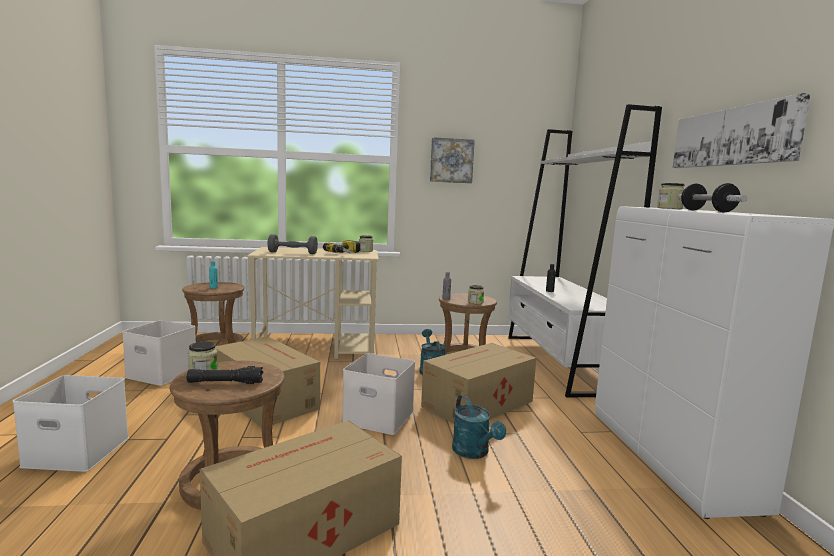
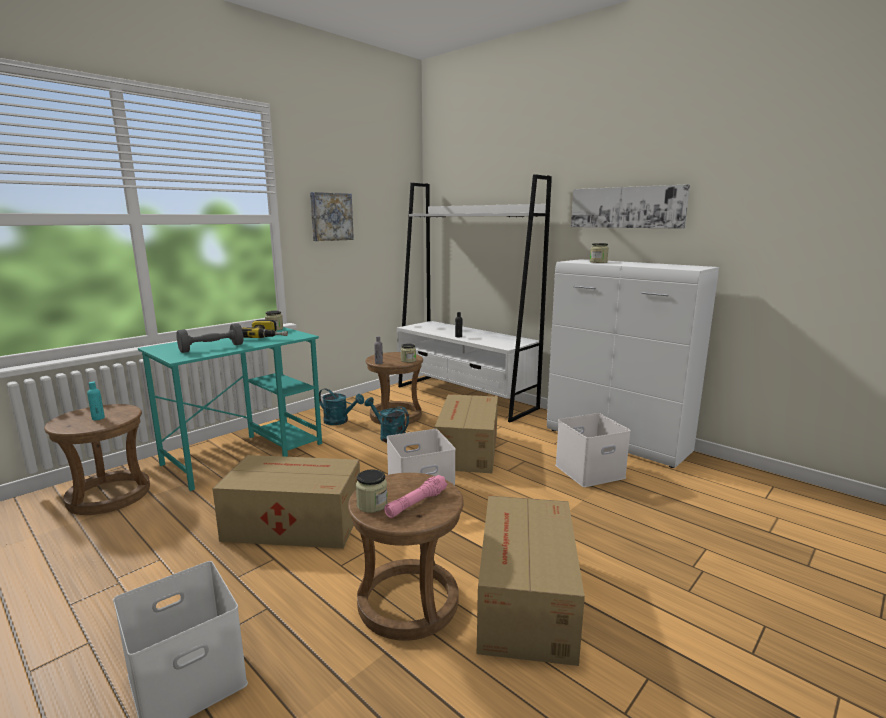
camera: 40 degrees left, 5 degrees up
white storage box [122,320,196,386] -> white storage box moved to [555,413,631,487]
black flashlight [187,366,264,384] -> pink flashlight [384,475,447,518]
beige desk [247,247,379,359] -> turquoise desk [138,327,322,491]
turquoise watering can [452,395,506,459] -> turquoise watering can moved to [319,388,364,425]
dumbbell [678,183,747,213] -> none

